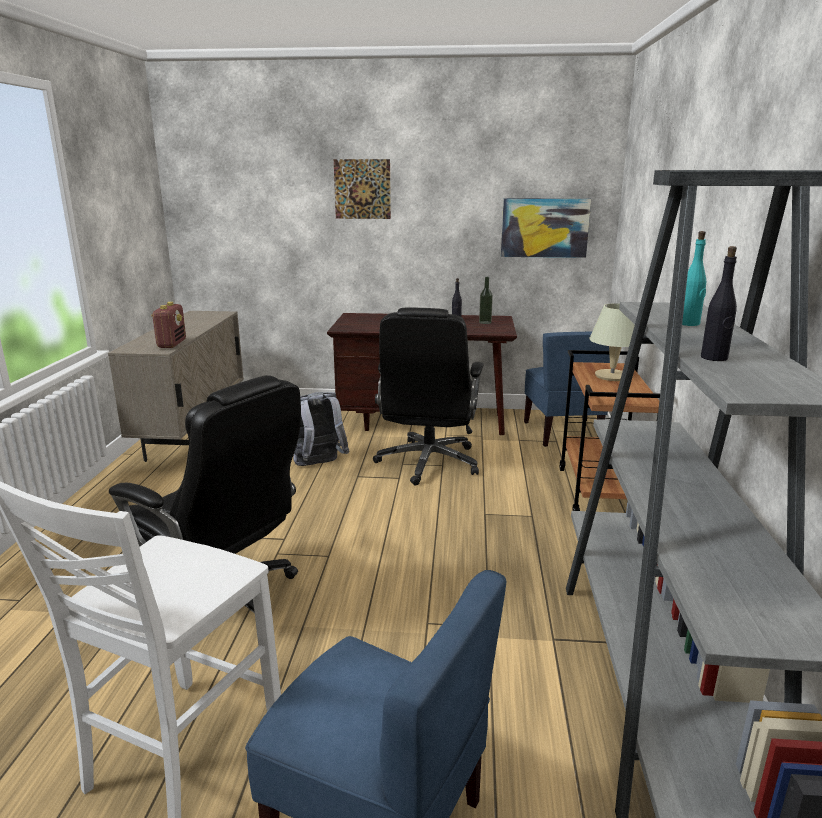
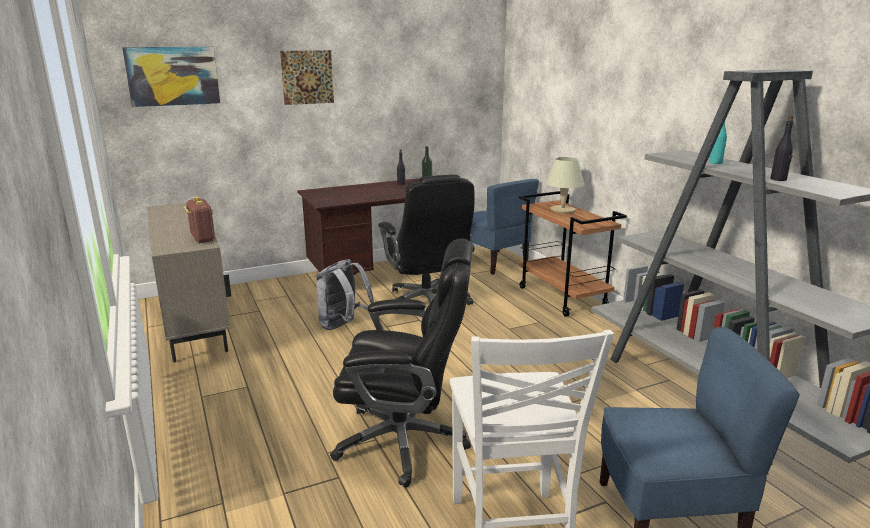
camera: 30 degrees left, 0 degrees up
picture [501,198,591,258] -> picture moved to [122,47,220,107]

